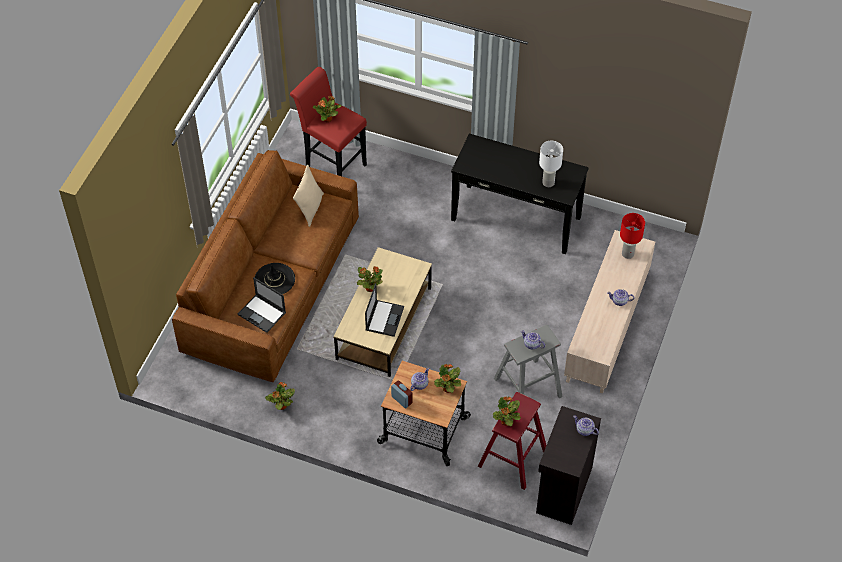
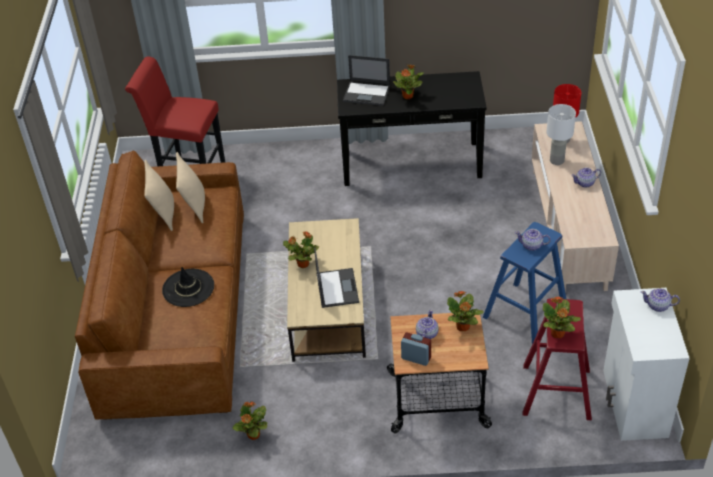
camera: 20 degrees left, 10 degrees down
laptop [238,277,286,333] -> laptop moved to [343,55,390,106]
potted plant [313,96,341,122] -> potted plant moved to [393,65,424,99]
grey stool [494,325,562,398] -> blue stool [483,222,566,344]
black cabinet [536,406,601,525] -> white cabinet [603,288,690,441]
white table lamp [539,141,563,187] -> white table lamp moved to [546,104,576,165]
none -> beige pillow [144,160,174,231]

